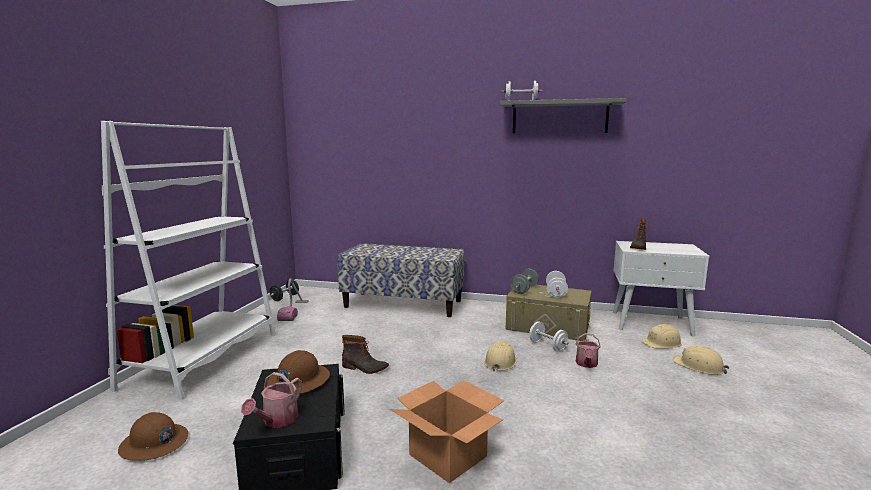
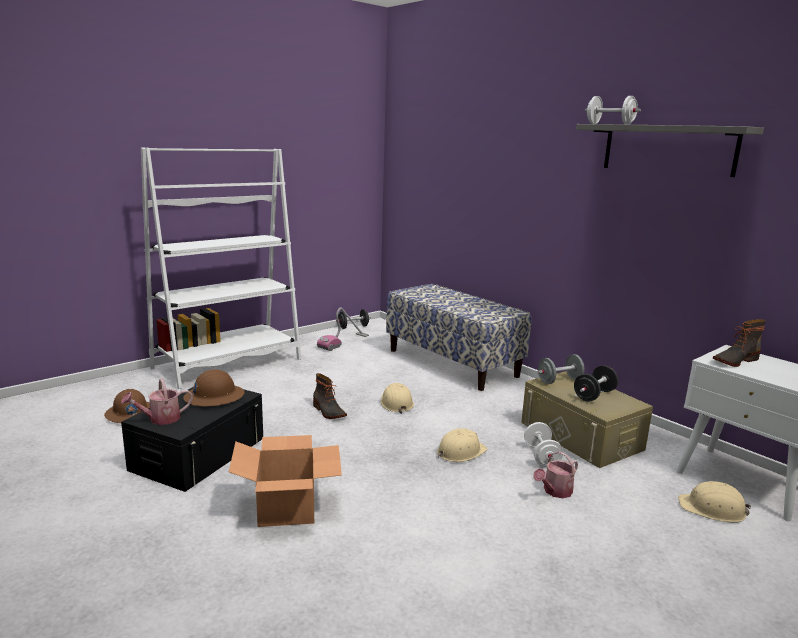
camera: 35 degrees right, 5 degrees up
white dumbbell [546,271,568,298] -> black dumbbell [574,365,618,402]
beige hard hat [673,346,729,375] -> beige hard hat moved to [381,383,414,414]

